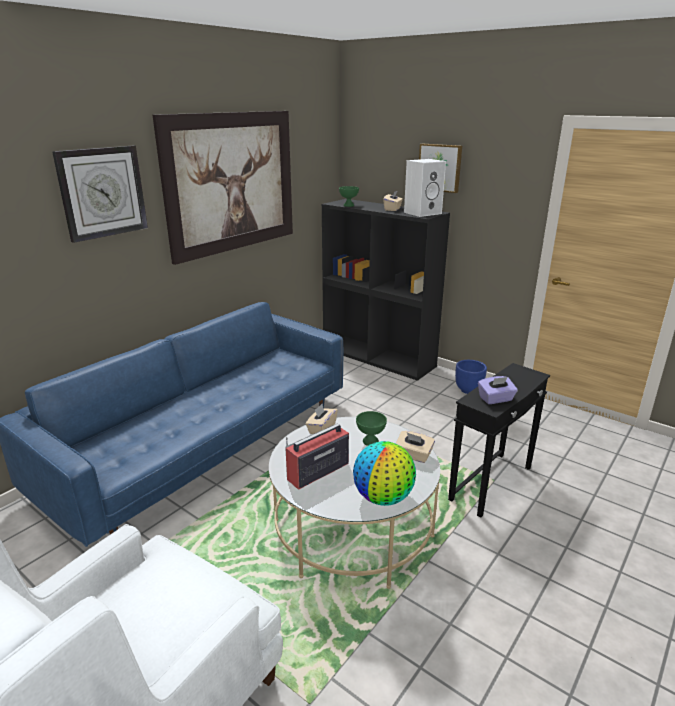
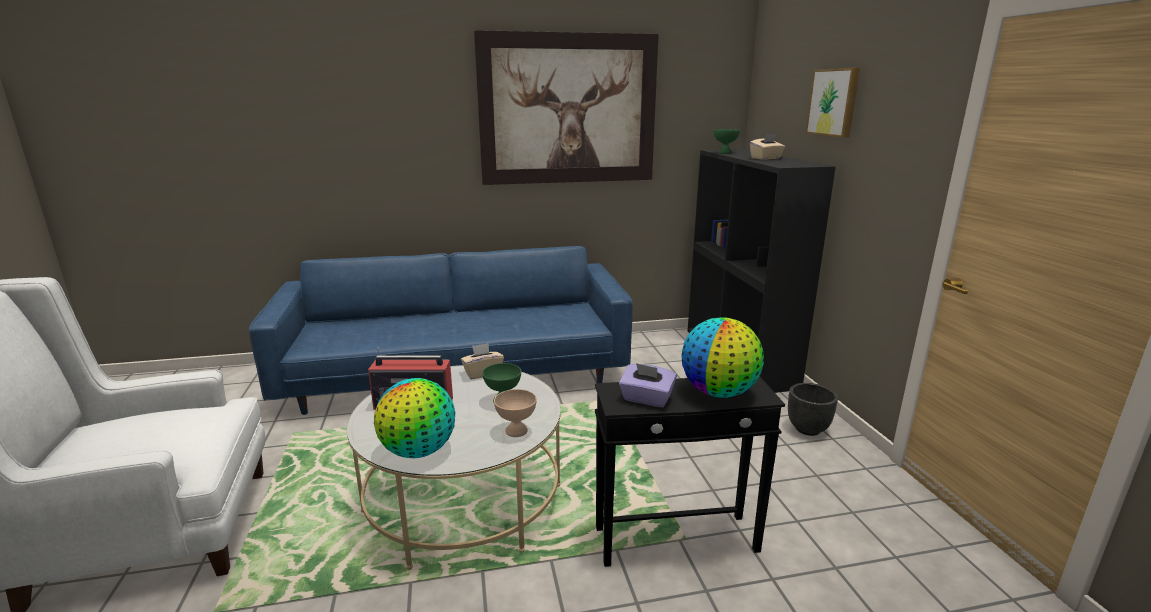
camera: 40 degrees right, 5 degrees down
wall clock [52,146,148,243] -> none
beige tissue box [395,431,435,463] -> beige bowl [494,389,537,437]
white speaker [404,159,446,217] -> none
blue planter [455,360,487,394] -> black planter [788,383,838,436]
none -> globe [682,317,764,398]

